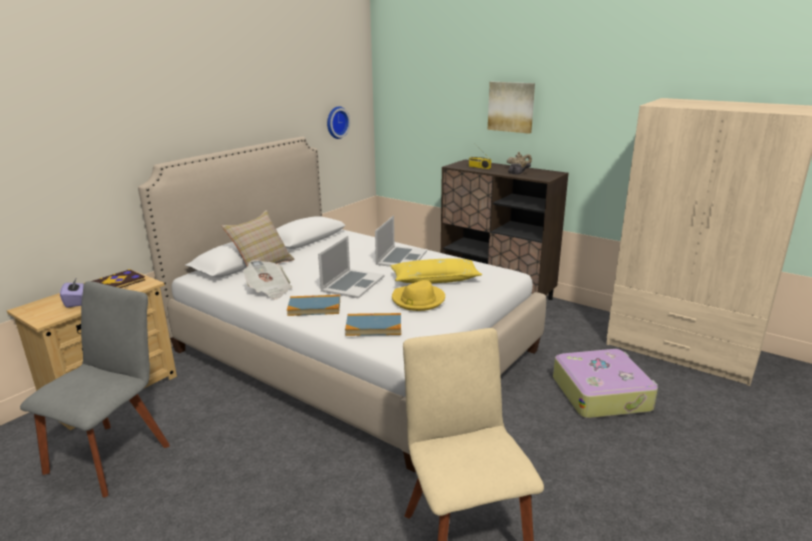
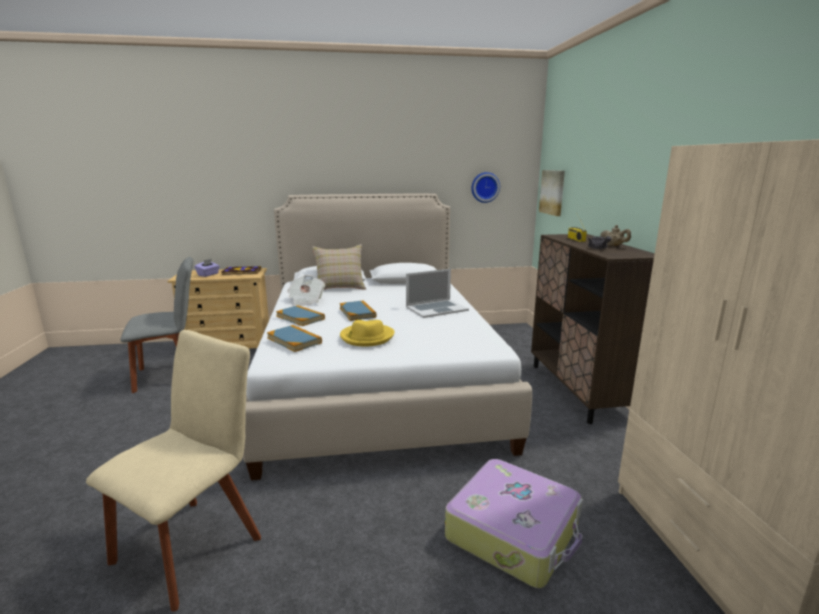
camera: 45 degrees right, 5 degrees down
laptop [318,236,384,299] -> book [339,300,377,321]
yellow pillow [390,258,482,284] -> none
picture [488,82,535,134] -> picture moved to [539,170,565,216]

